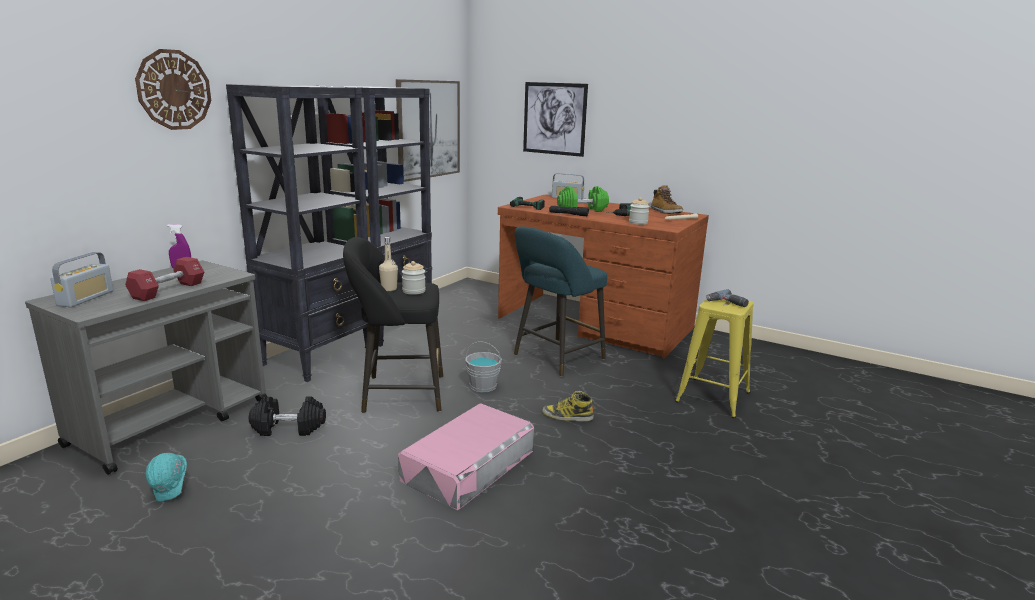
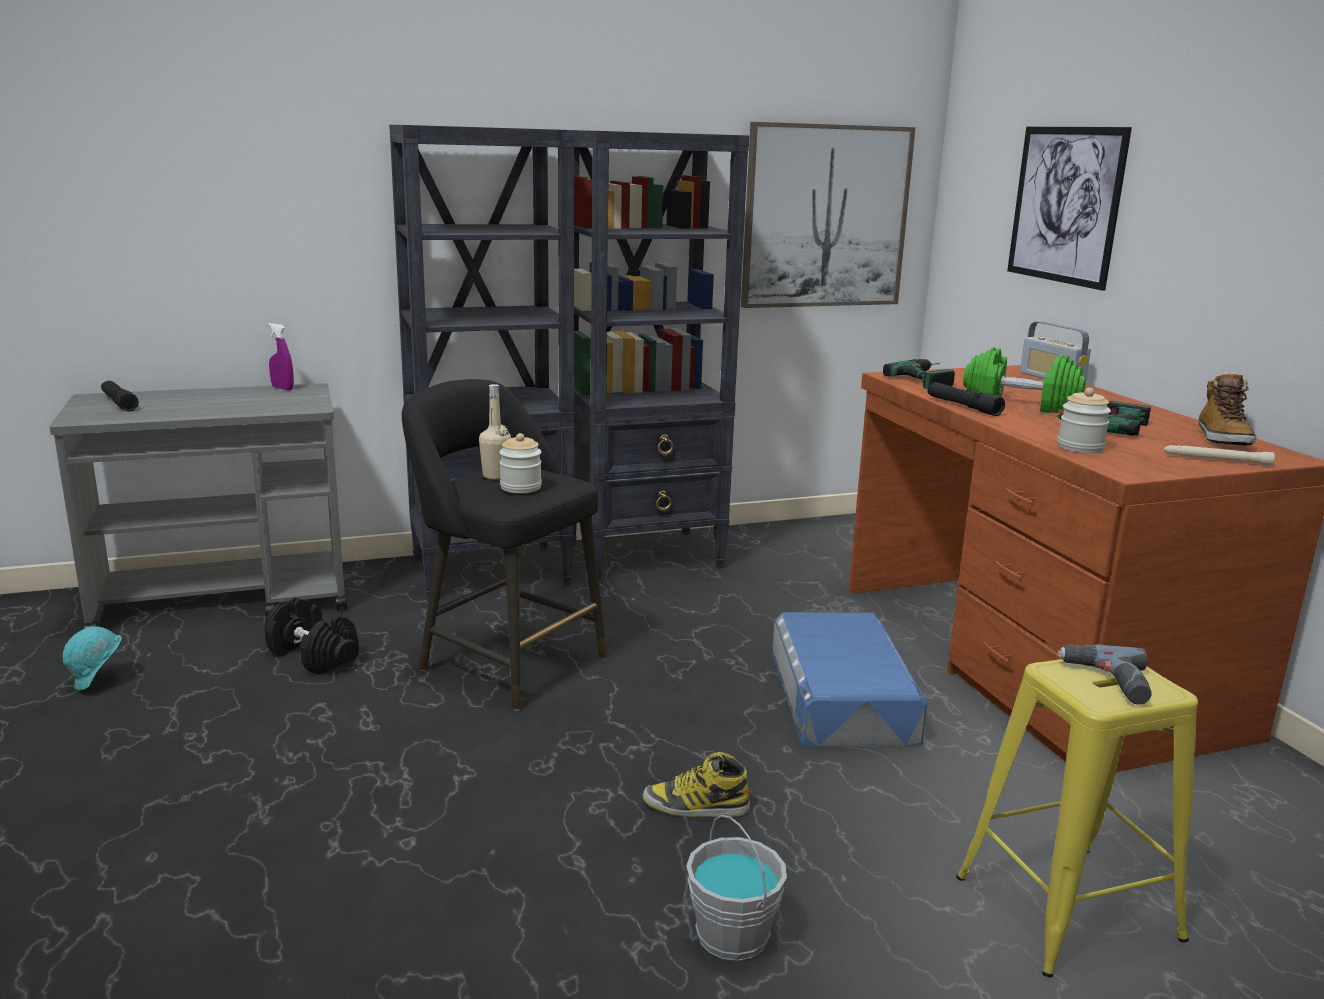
camera: 40 degrees right, 0 degrees up
radio [50,252,114,307] -> black flashlight [101,381,139,412]
red dumbbell [125,257,204,301] -> none
wall clock [135,49,211,130] -> none
pink storage box [398,404,534,510] -> none
grey bucket [465,342,502,392] -> grey bucket moved to [686,815,787,961]
turquoise stool [514,226,607,377] -> blue storage box [772,613,927,747]
boot [542,391,594,421] -> boot turned 45 degrees counterclockwise [643,752,750,817]

